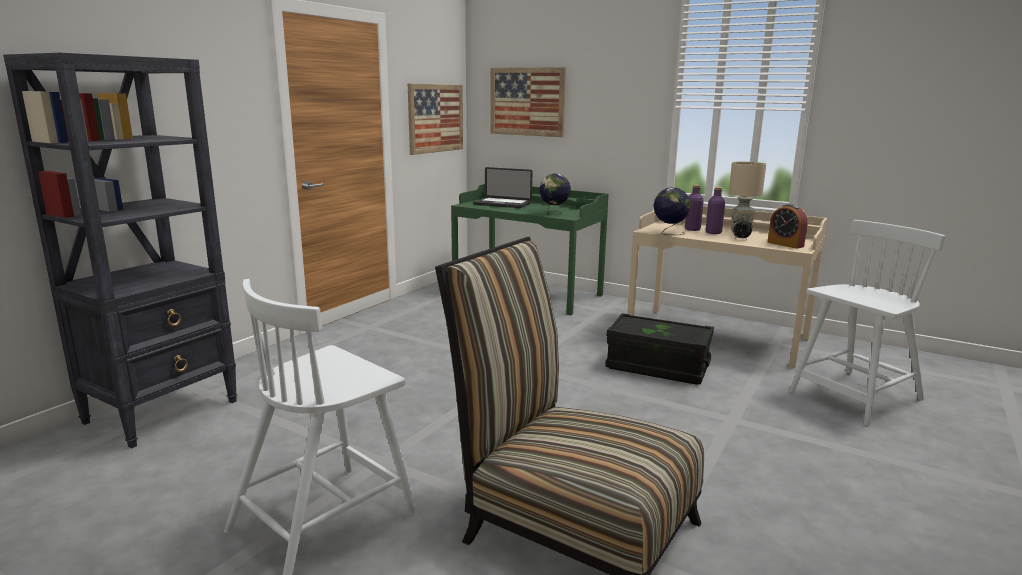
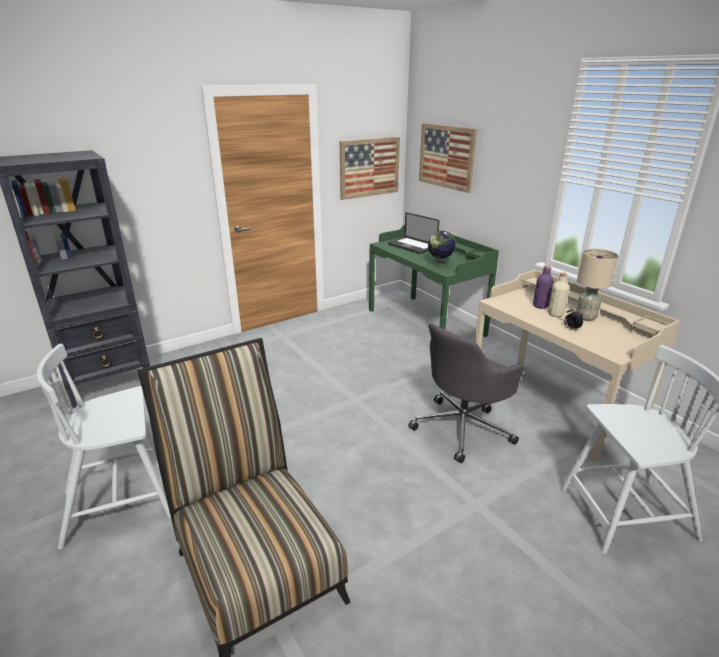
camera: 25 degrees right, 10 degrees up
black storage box [605,313,714,385] -> grey office chair [408,323,525,463]
globe [653,187,691,235] -> none
purple bottle [706,187,725,234] -> beige bottle [548,272,570,317]
alarm clock [767,204,808,249] -> none

